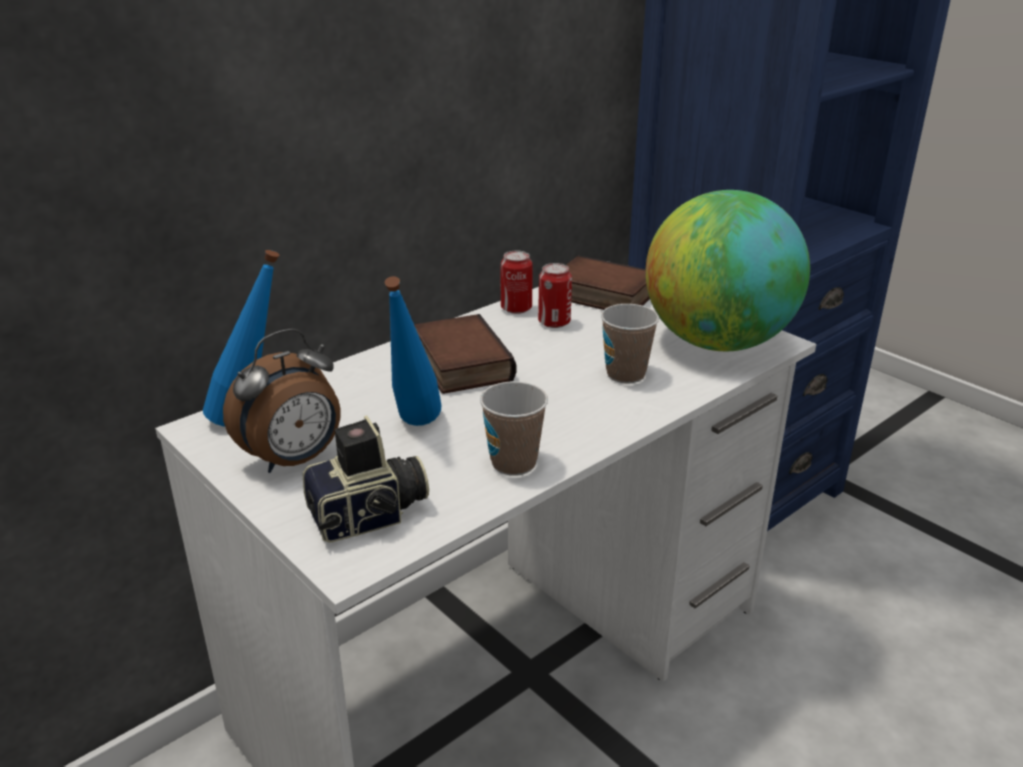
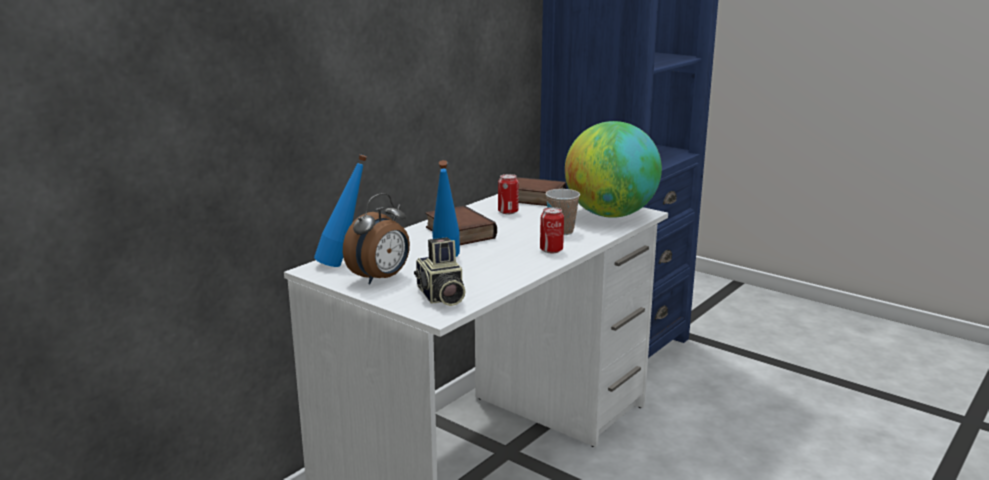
camera: 10 degrees left, 10 degrees down
camera [303,416,429,543] -> camera turned 105 degrees clockwise [414,237,466,306]
cup [480,381,548,476] -> none
can [501,251,532,314] -> can moved to [540,207,564,253]

